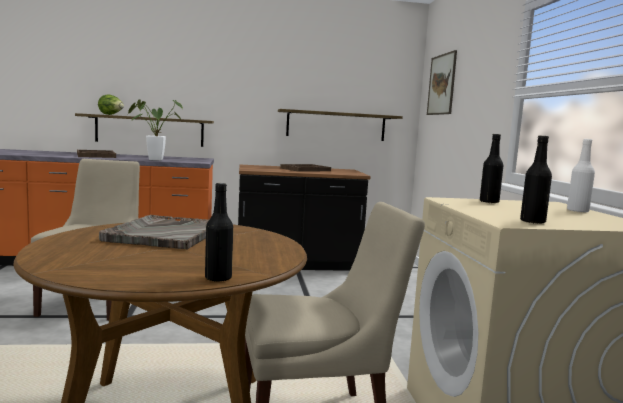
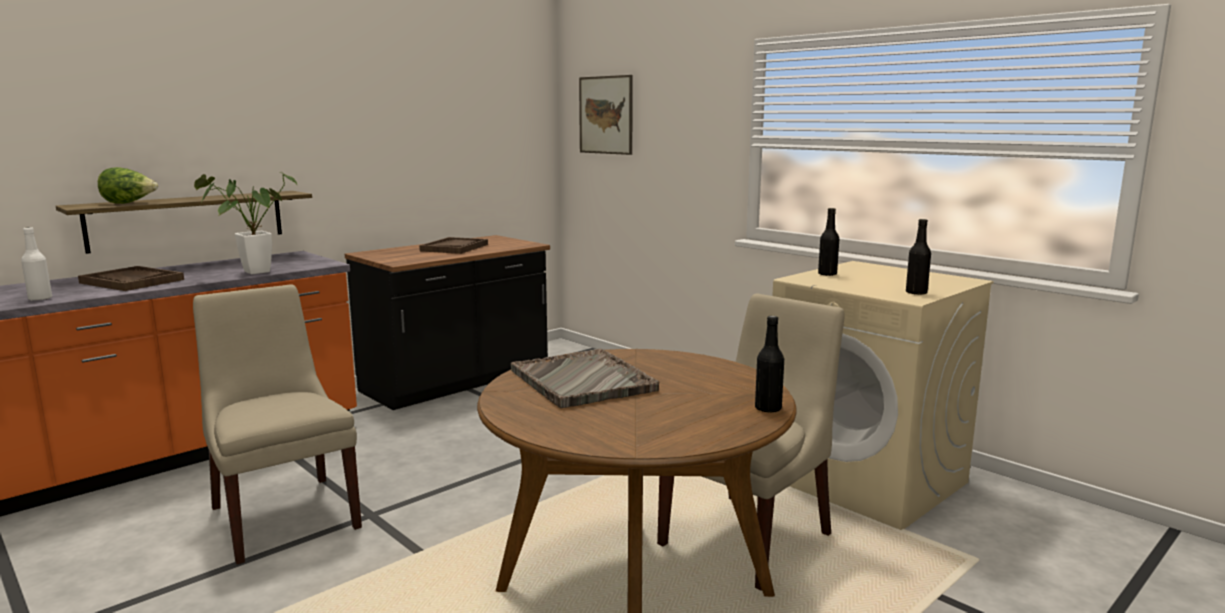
camera: 35 degrees left, 5 degrees up
shelf [278,109,403,141] -> none
white bottle [567,139,595,213] -> white bottle moved to [21,227,52,301]

